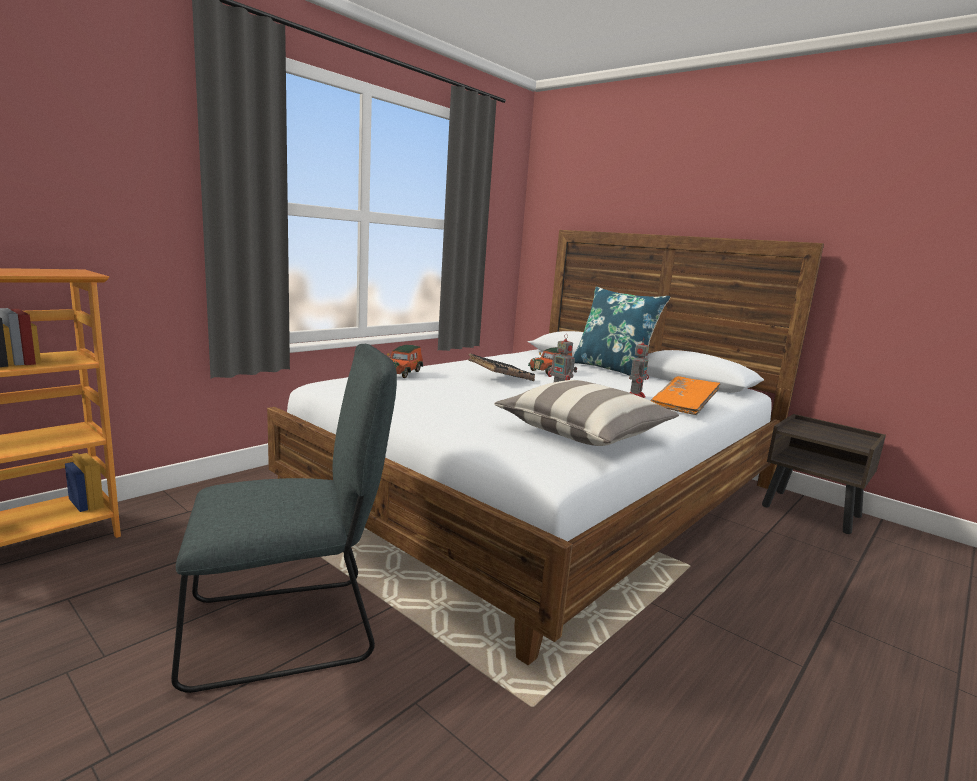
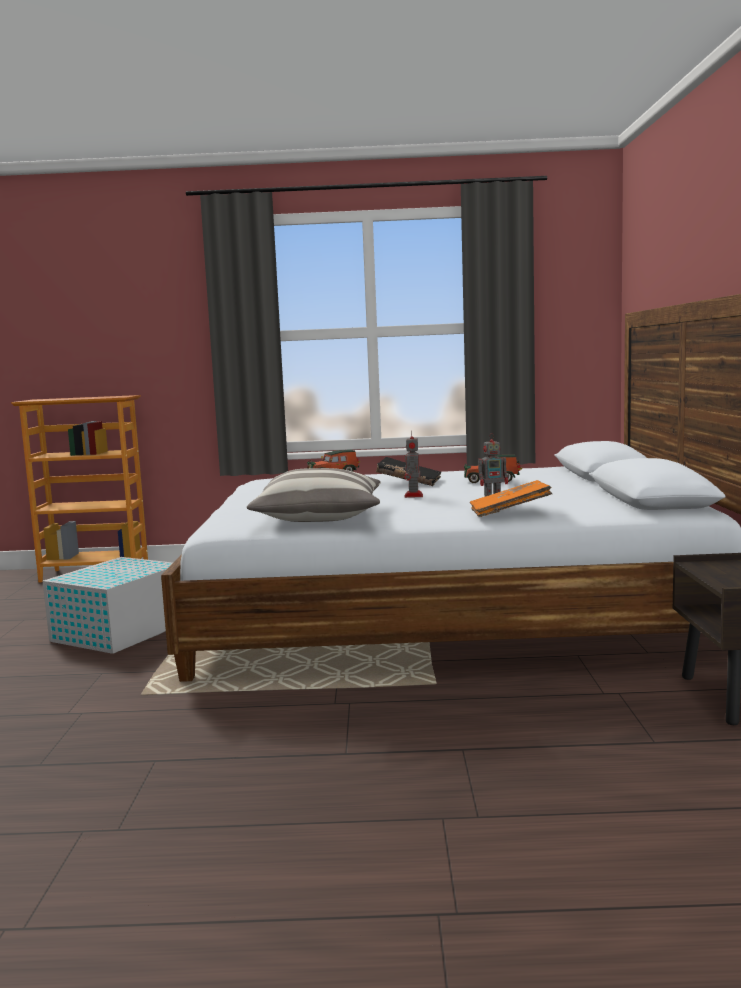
camera: 50 degrees right, 5 degrees down
grey chair [171,344,397,693] -> white storage box [43,557,173,654]
blue pillow [572,287,670,376] -> none

